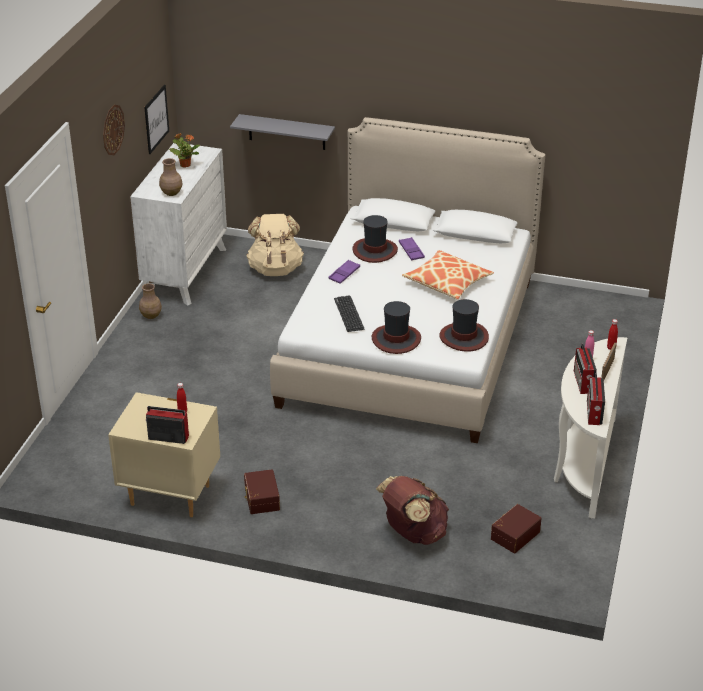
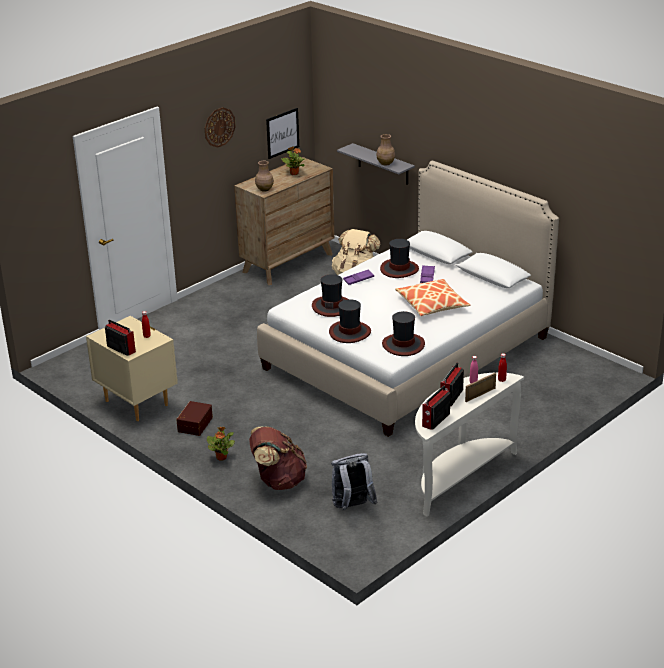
camera: 30 degrees right, 5 degrees down
white dresser [130,143,227,306] -> brown dresser [234,157,335,285]
brown vase [139,283,162,319] -> brown vase moved to [376,134,395,165]
keyboard [334,295,365,332] -> hat [312,274,348,317]
brown storage box [491,504,542,554] -> grey backpack [331,453,378,511]
none -> potted plant [207,427,235,461]

